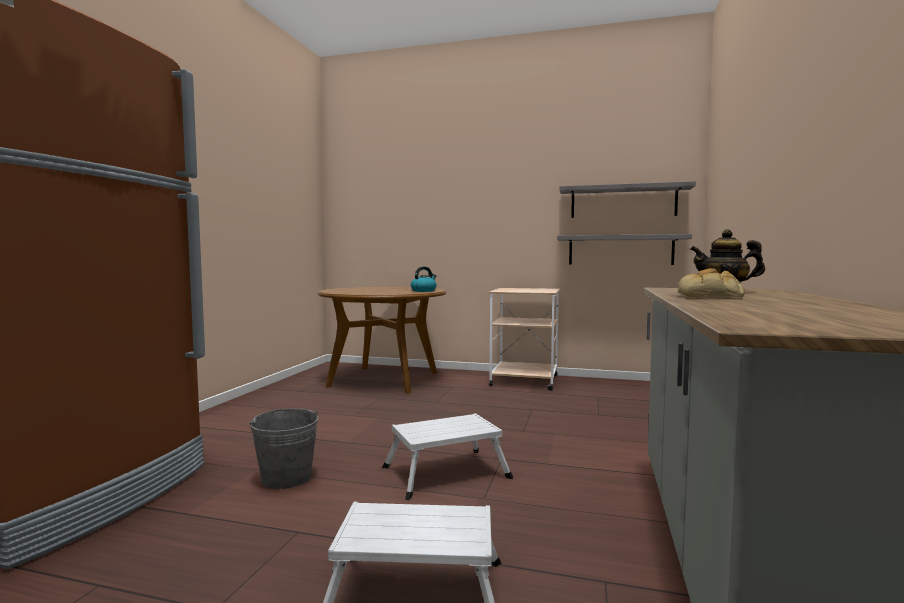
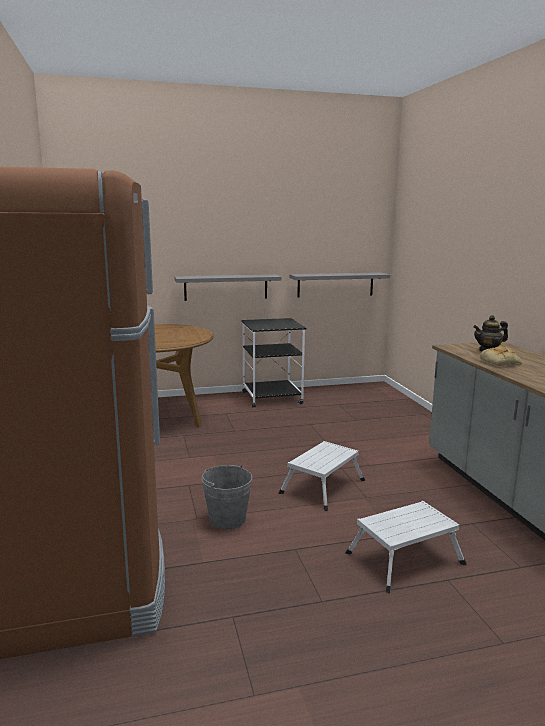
camera: 30 degrees left, 10 degrees up
kettle [411,266,437,292] -> none
beige cart [489,288,560,391] -> black cart [241,318,306,407]
grey shelf [559,181,696,218] -> grey shelf moved to [174,274,281,301]

